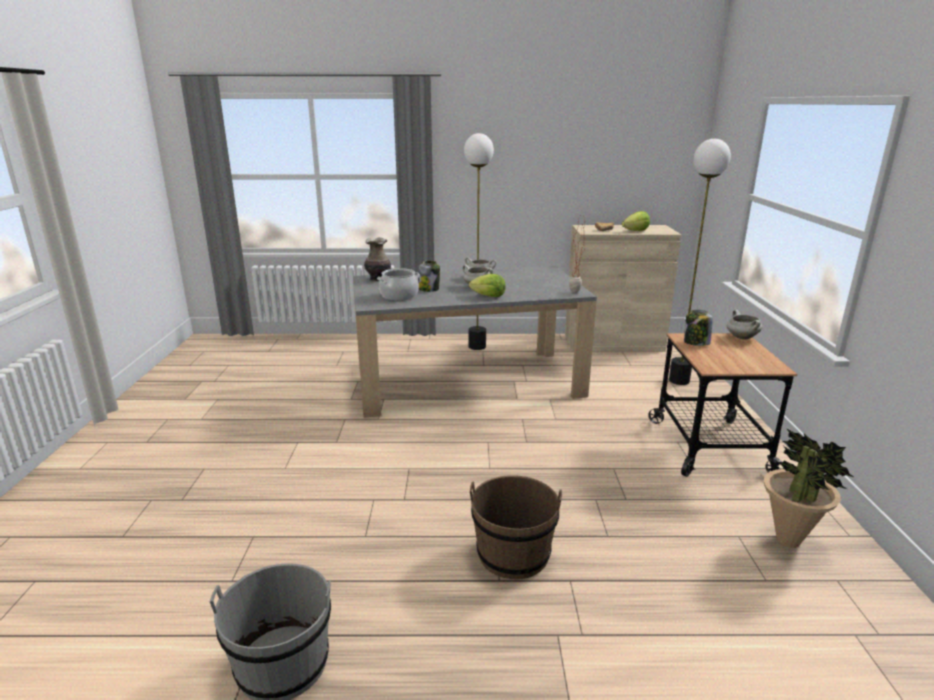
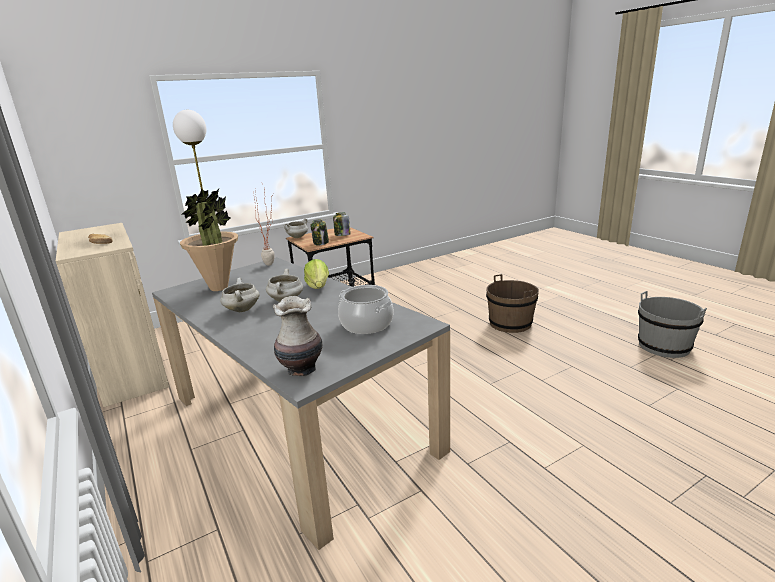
camera: 120 degrees left, 0 degrees up
jar [418,261,440,292] -> jar moved to [333,212,351,236]
floor lamp [464,133,494,350] -> none
lettuce [622,211,650,231] -> none
potted plant [764,428,853,548] -> potted plant moved to [180,189,238,291]

